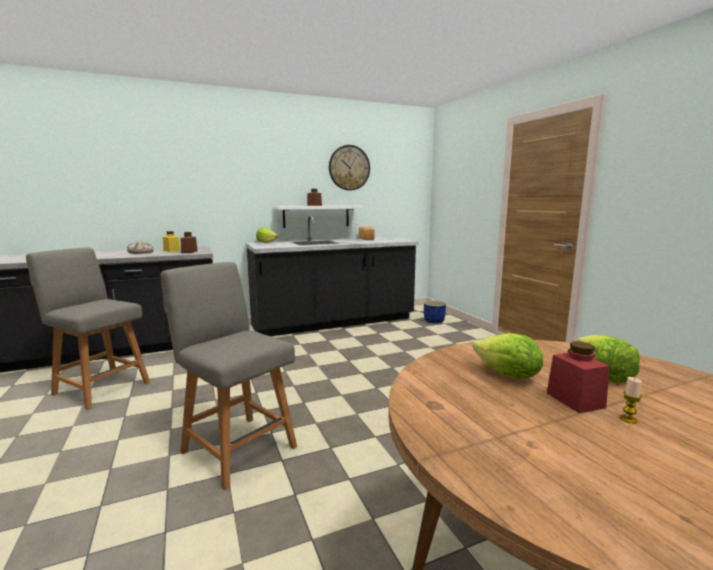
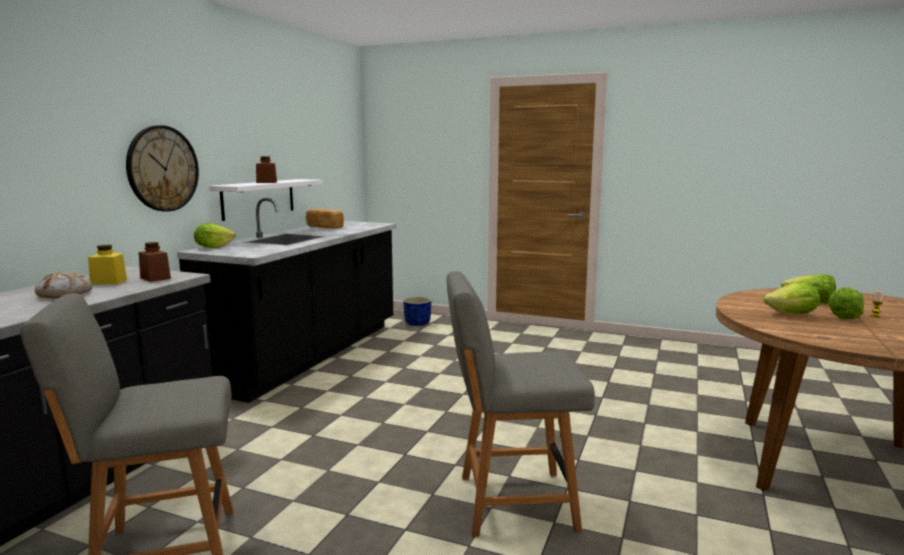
camera: 45 degrees left, 0 degrees up
wall clock [329,145,370,191] -> wall clock moved to [126,125,199,212]
red jar [547,341,610,413] -> lettuce [828,287,864,319]

